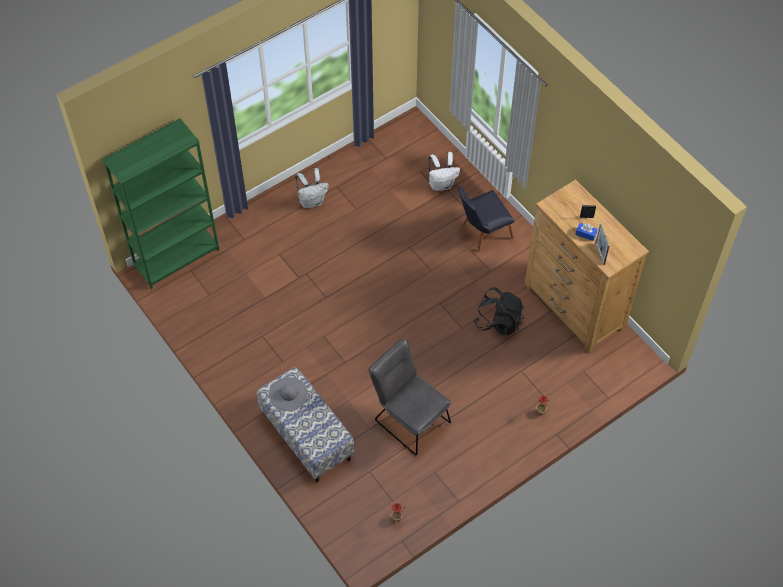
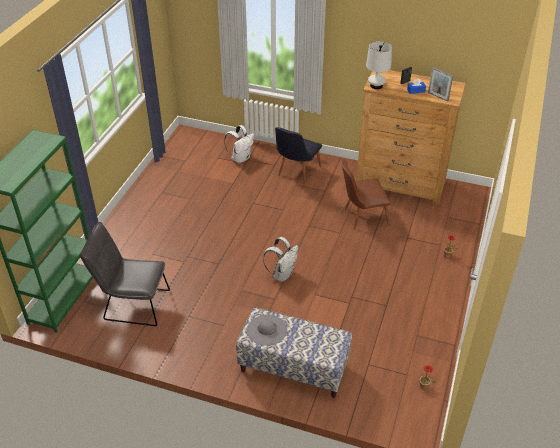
camera: 35 degrees left, 15 degrees down
white backpack [295,168,329,209] -> white backpack moved to [263,237,299,282]
grey chair [369,339,451,455] -> grey chair moved to [80,222,170,326]
black backpack [474,287,524,336] -> brown chair [341,158,390,230]
none -> white table lamp [366,41,392,89]

